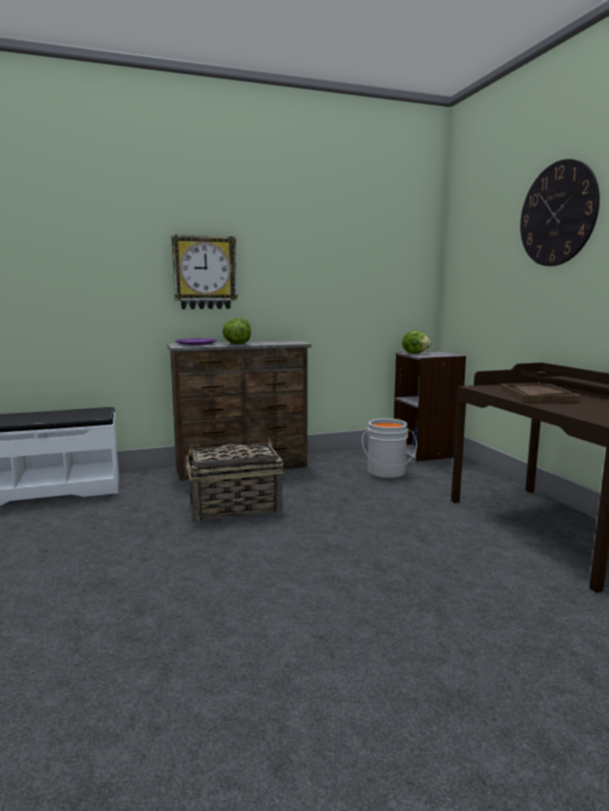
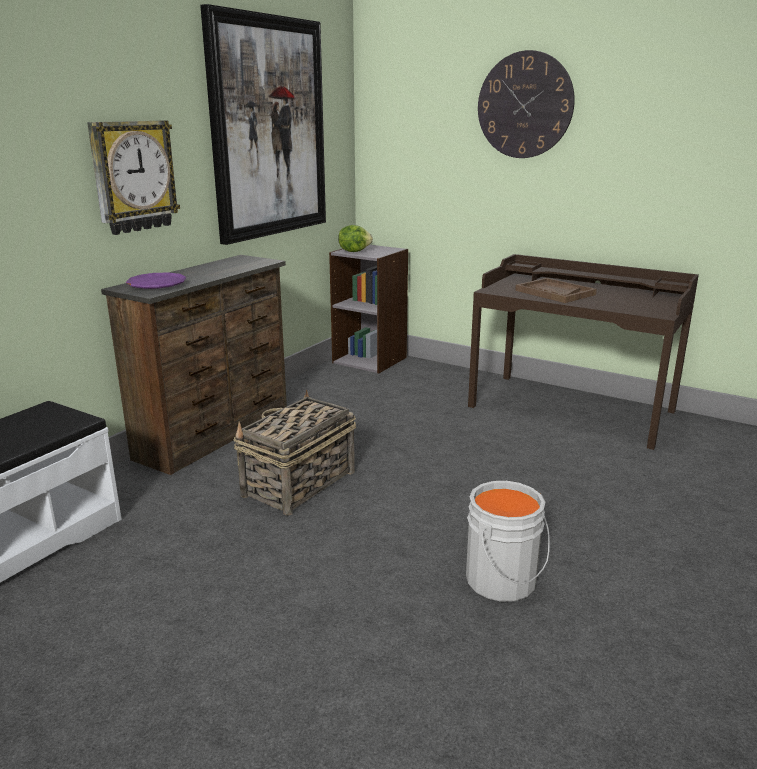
camera: 40 degrees left, 10 degrees up
lettuce [223,318,251,344] -> none
grey bucket [362,418,417,478] -> grey bucket moved to [466,481,550,602]
none -> picture [200,4,326,245]

